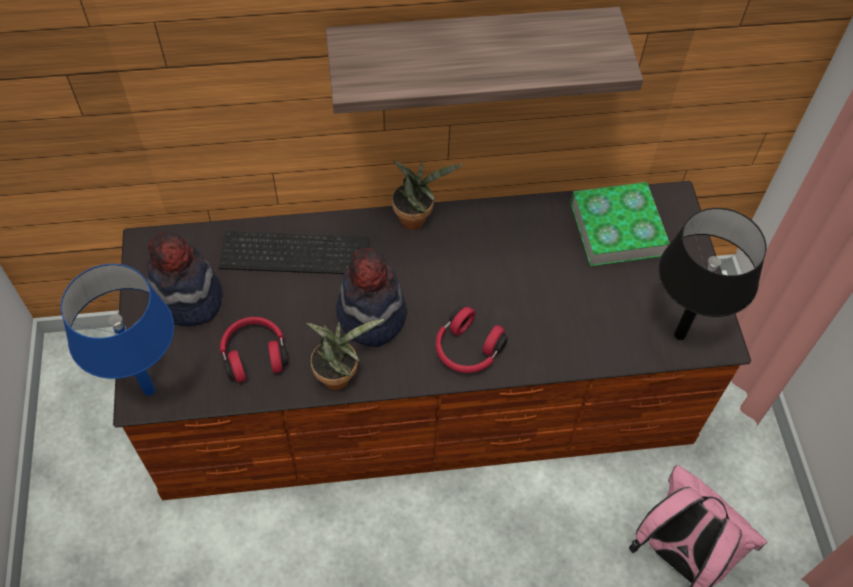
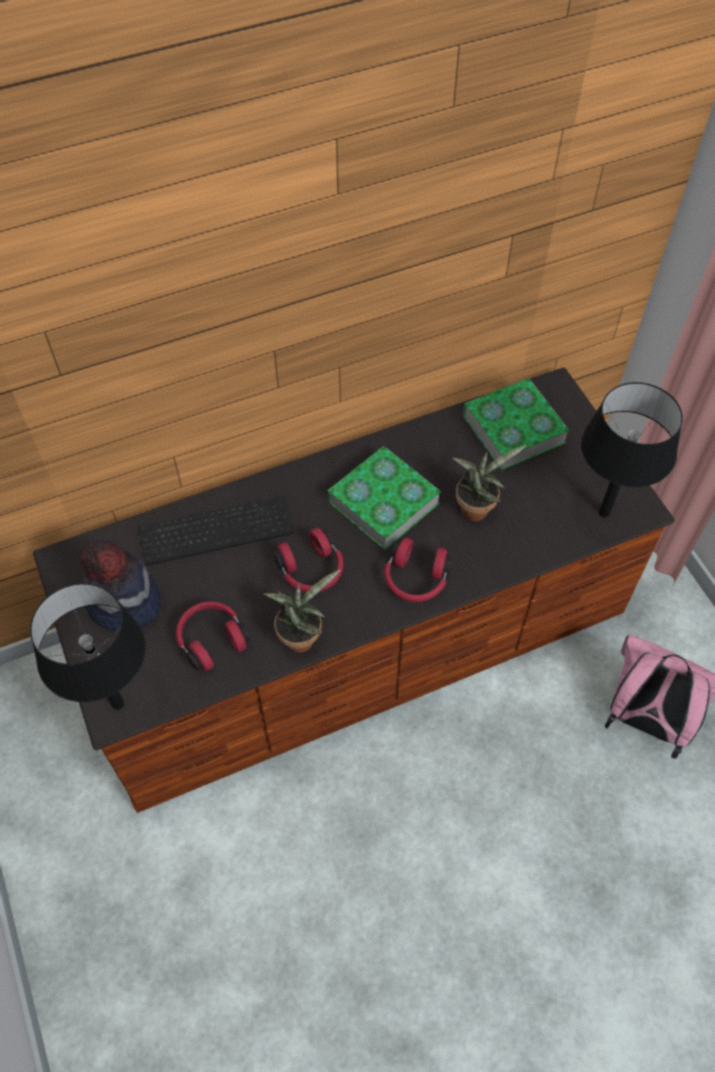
camera: 15 degrees left, 0 degrees up
blue table lamp [61,264,174,396] -> black table lamp [30,583,146,710]
shelf [326,7,643,114] -> none
hat [336,248,407,347] -> red headphones [274,528,344,592]
potted plant [392,160,462,230] -> potted plant moved to [452,445,527,522]
none -> book [328,446,441,550]

